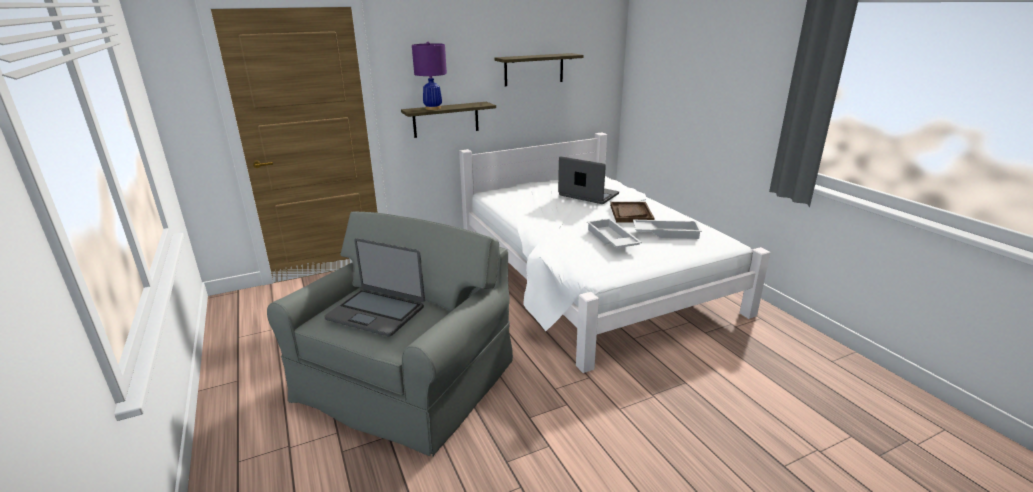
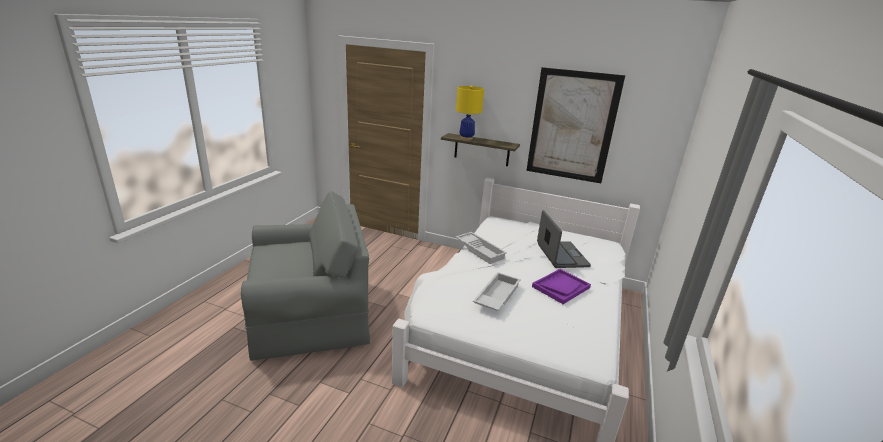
camera: 45 degrees right, 0 degrees up
laptop [325,238,425,337] -> none
purple table lamp [412,42,447,110] -> yellow table lamp [456,86,484,140]
shelf [494,53,584,86] -> picture [526,67,625,183]
brown tray [610,202,654,223] -> purple tray [532,269,591,304]
white tray [633,220,702,239] -> white tray moved to [455,232,507,264]

